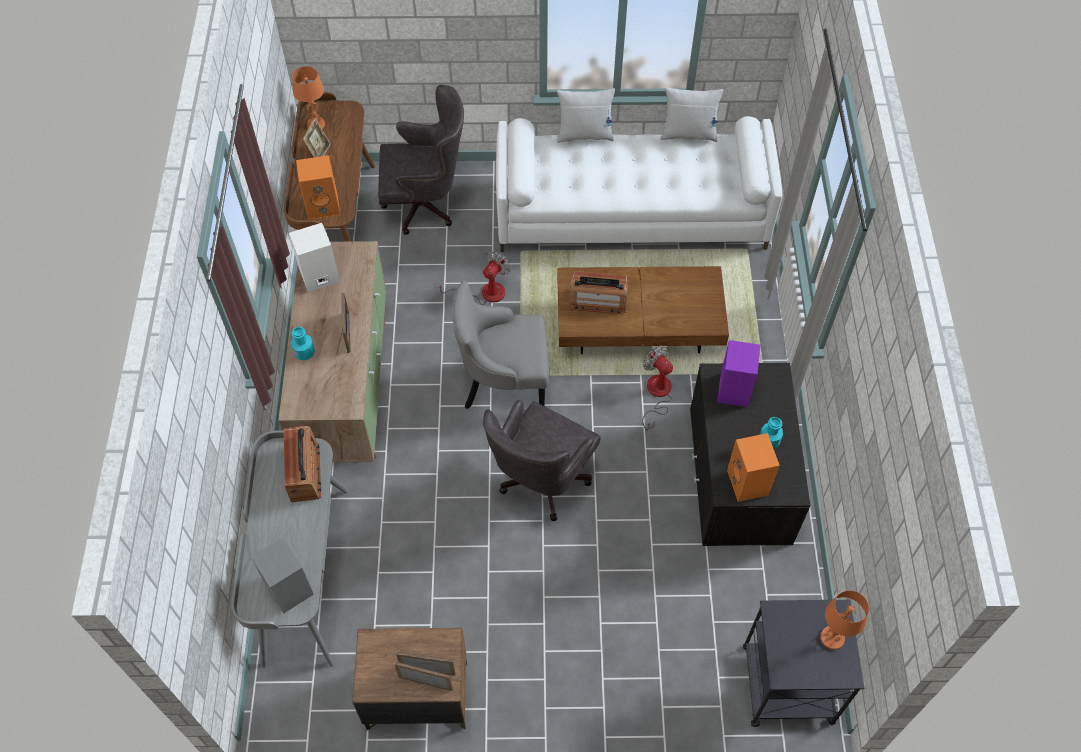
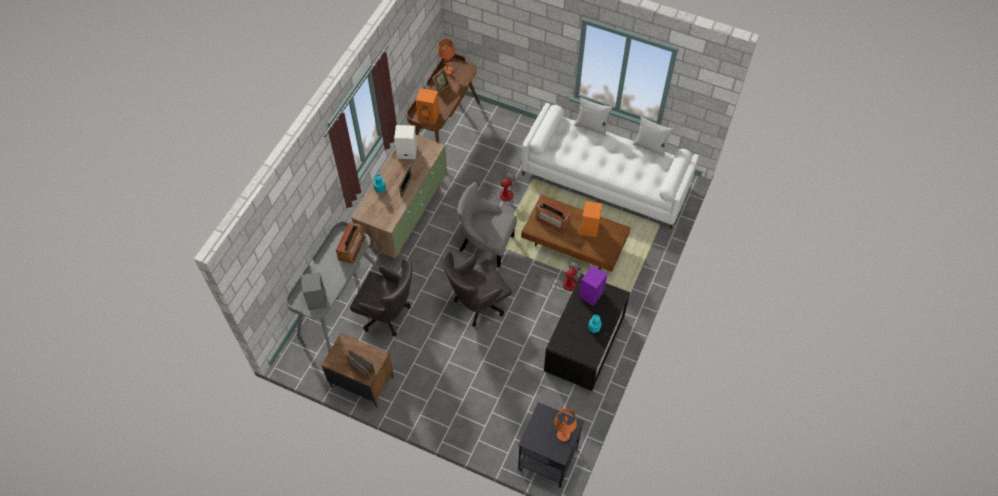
camera: 25 degrees right, 0 degrees up
grey office chair [378,85,464,235] -> grey office chair moved to [350,258,412,336]
fan [642,345,673,430] -> fan turned 60 degrees clockwise [535,262,583,291]
orange speaker [727,433,780,502] -> orange speaker moved to [580,201,602,237]

